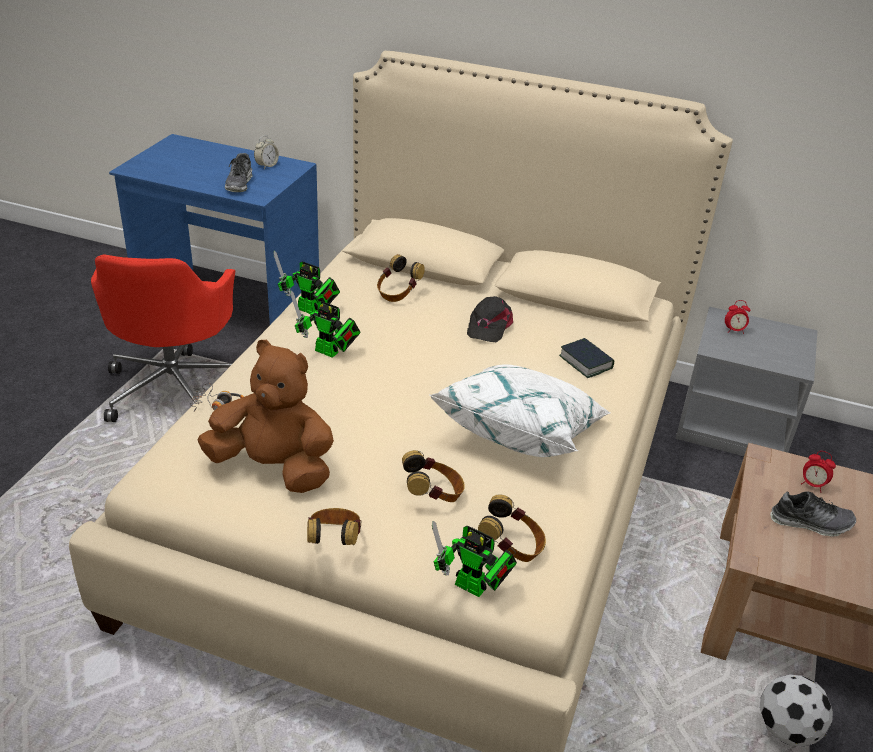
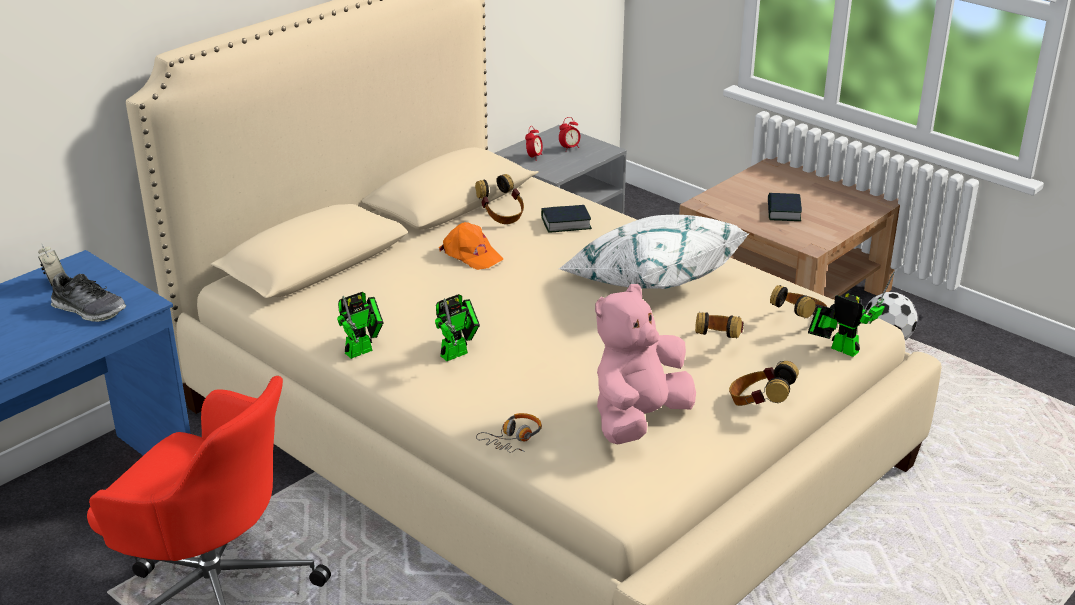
camera: 65 degrees left, 5 degrees down
brown plush toy [197,340,334,493] -> pink plush toy [595,284,696,444]
headphones [377,254,425,302] -> headphones moved to [475,174,524,224]
toy robot [432,521,517,597] -> toy robot turned 105 degrees counterclockwise [808,272,894,357]
black cap [467,296,513,343] -> orange cap [439,222,503,270]
shoe [770,492,856,536] -> book [768,193,802,221]
alarm clock [801,451,836,492] -> alarm clock moved to [559,117,581,152]

